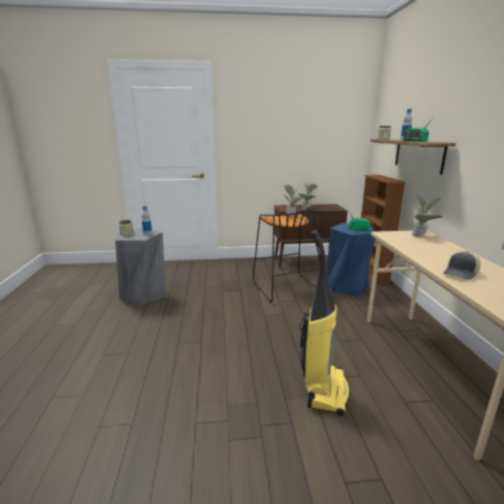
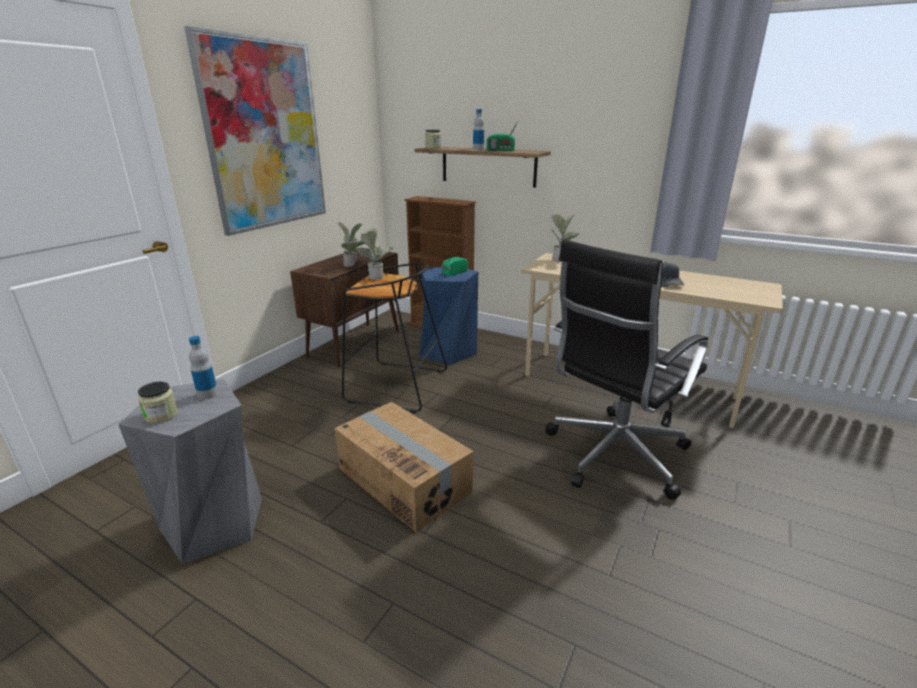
camera: 55 degrees left, 5 degrees up
vacuum cleaner [300,230,350,416] -> black office chair [546,240,708,500]
none -> picture [184,26,326,236]
none -> cardboard box [335,402,474,532]

